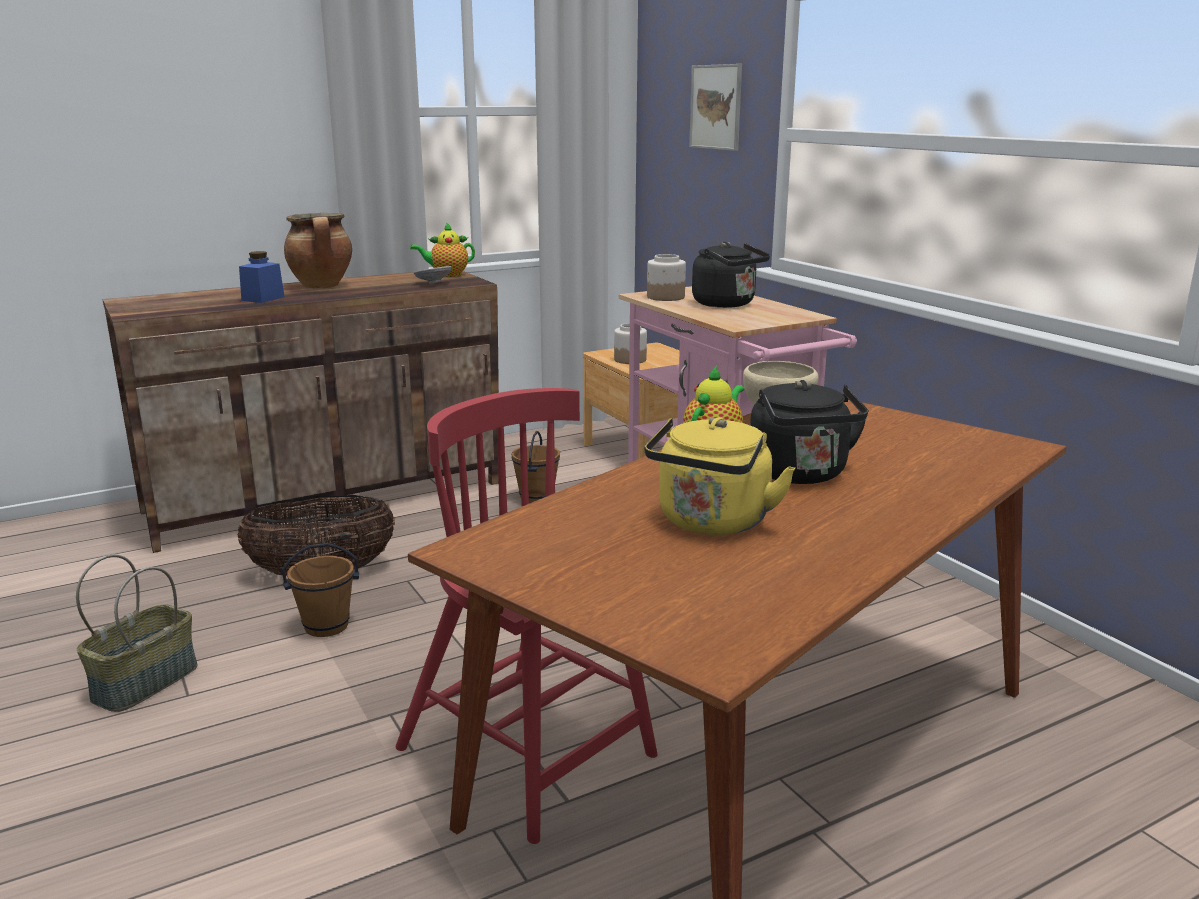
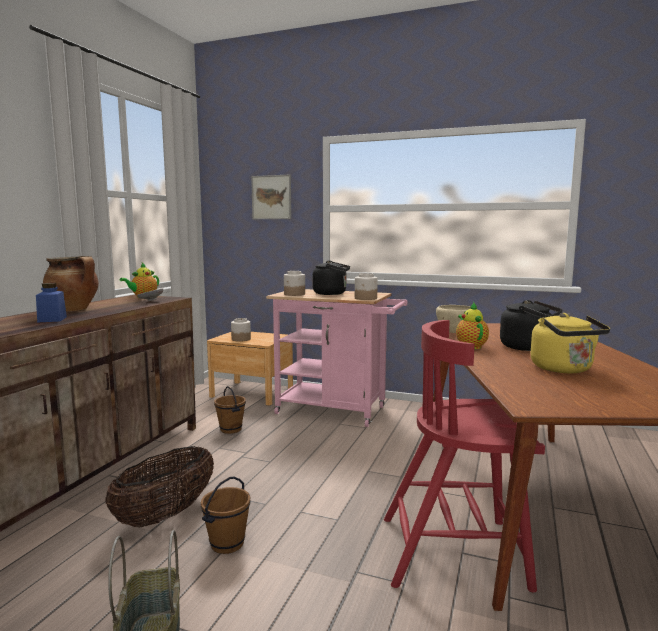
camera: 40 degrees left, 10 degrees down
none -> jar [355,273,378,300]

